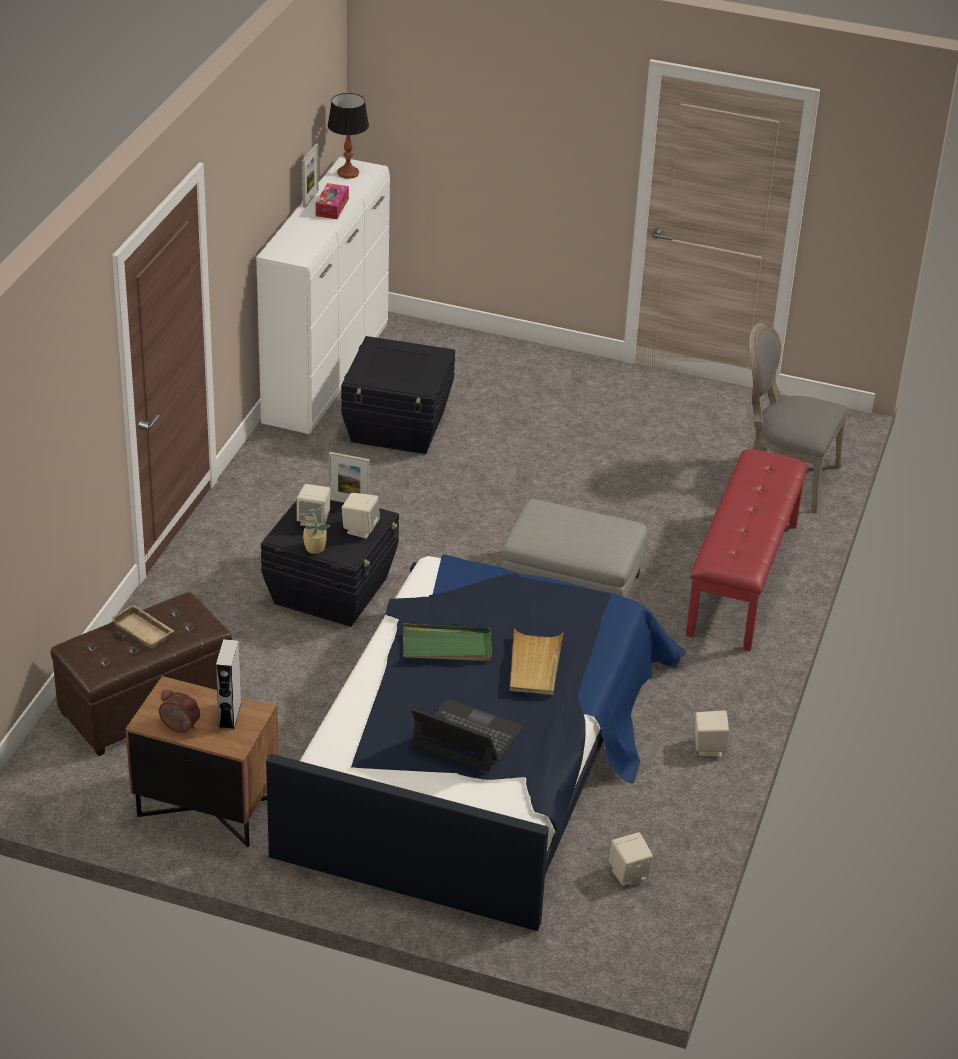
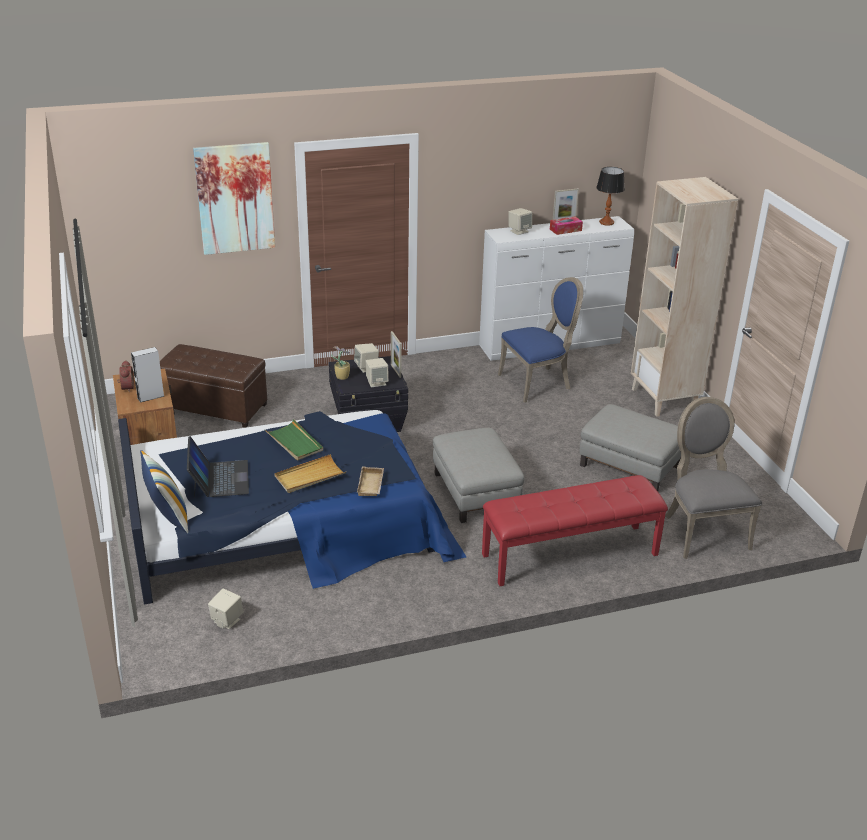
camera: 55 degrees right, 5 degrees down
beige tray [111,604,174,649] -> beige tray moved to [357,466,384,496]
black storage box [341,336,455,454] -> blue chair [498,277,583,403]
beige speaker [695,711,729,757] -> beige speaker moved to [508,208,532,235]
none -> pillow [140,450,188,533]
none -> picture [193,142,275,255]
none -> grey ottoman [579,404,681,491]
none -> beige bookcase [631,177,738,417]

